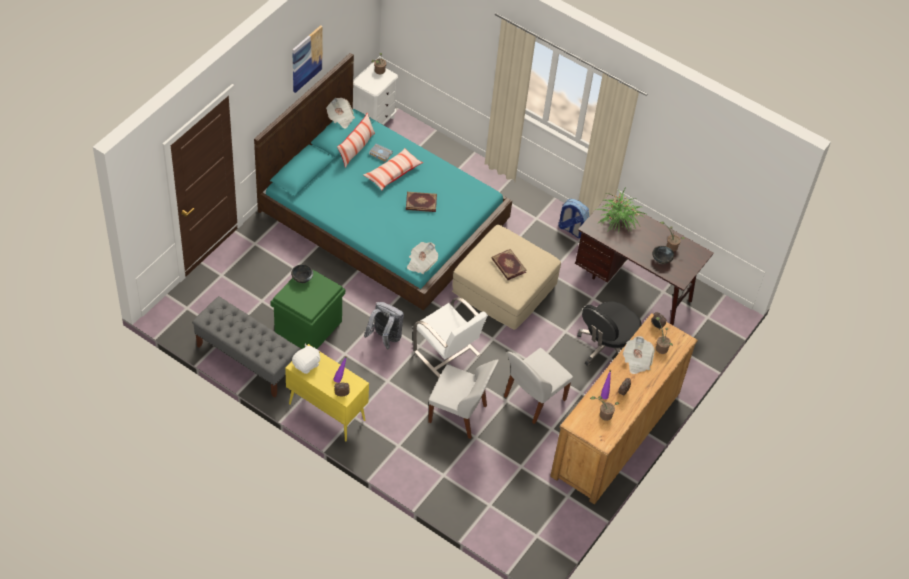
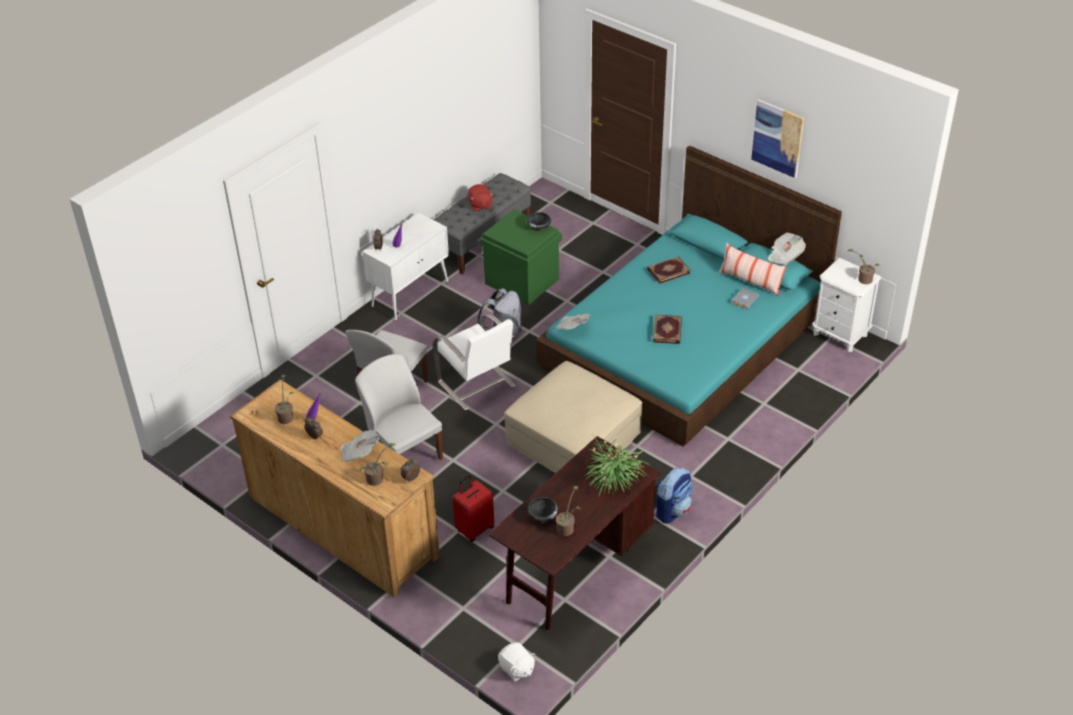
camera: 100 degrees right, 10 degrees down
yellow cabinet [285,344,369,442] -> white cabinet [362,213,449,320]
white plush toy [292,344,320,374] -> white plush toy moved to [498,642,535,682]
pillow [363,148,423,190] -> none
white chair [413,297,488,378] -> white chair turned 90 degrees counterclockwise [433,314,516,411]
book [492,249,527,280] -> book moved to [647,257,690,284]
black office chair [577,301,641,366] -> red suitcase [452,475,494,542]
none -> red plush toy [468,184,493,212]

